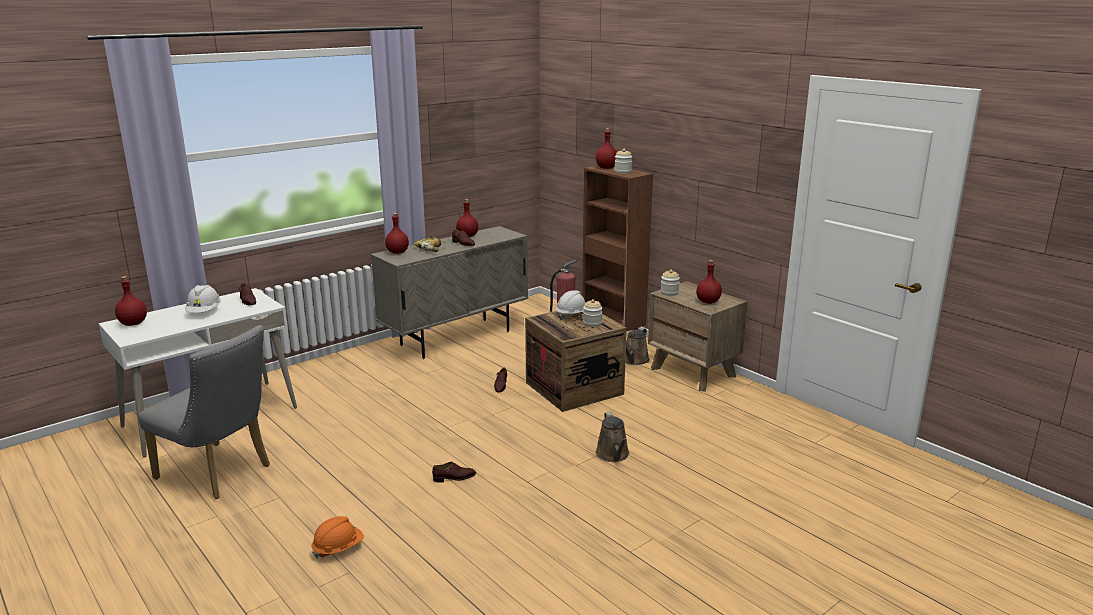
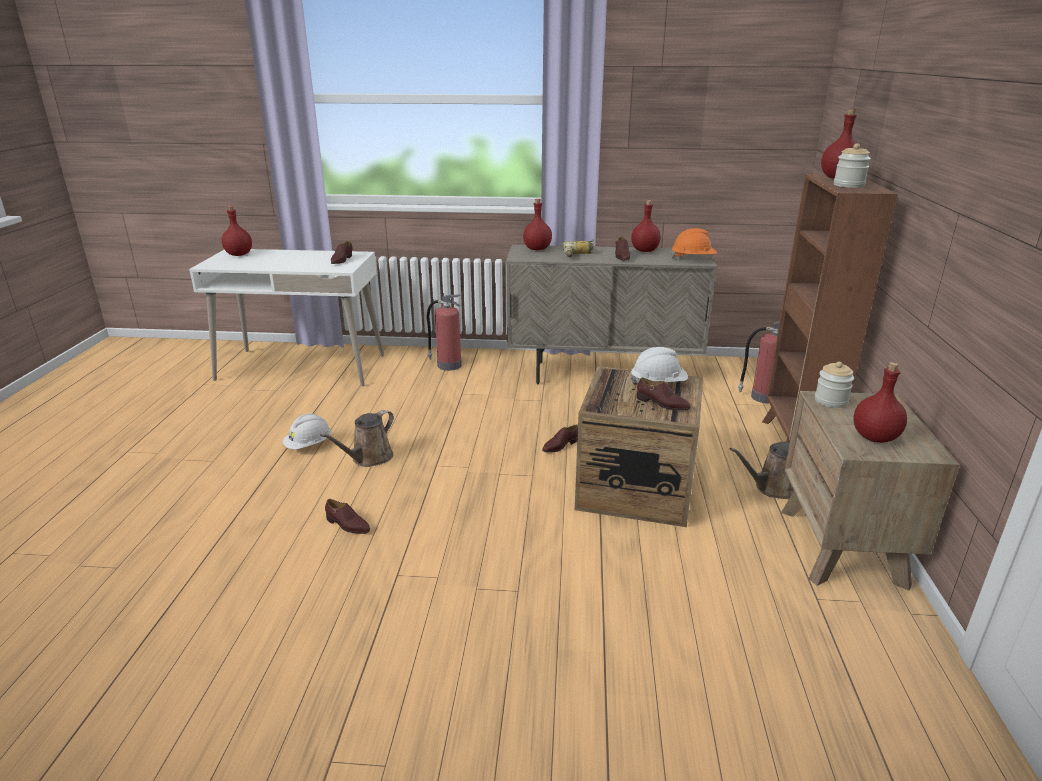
camera: 45 degrees right, 5 degrees up
grey chair [138,325,270,499] -> none
white hard hat [185,285,221,313] -> white hard hat moved to [283,413,332,449]
orange hard hat [311,516,364,559] -> orange hard hat moved to [671,228,717,259]
jar [583,299,603,327] -> brown shoe [637,378,691,411]
brown watering can [595,412,630,462] -> brown watering can moved to [320,410,394,467]
none -> fire extinguisher [427,294,462,371]

